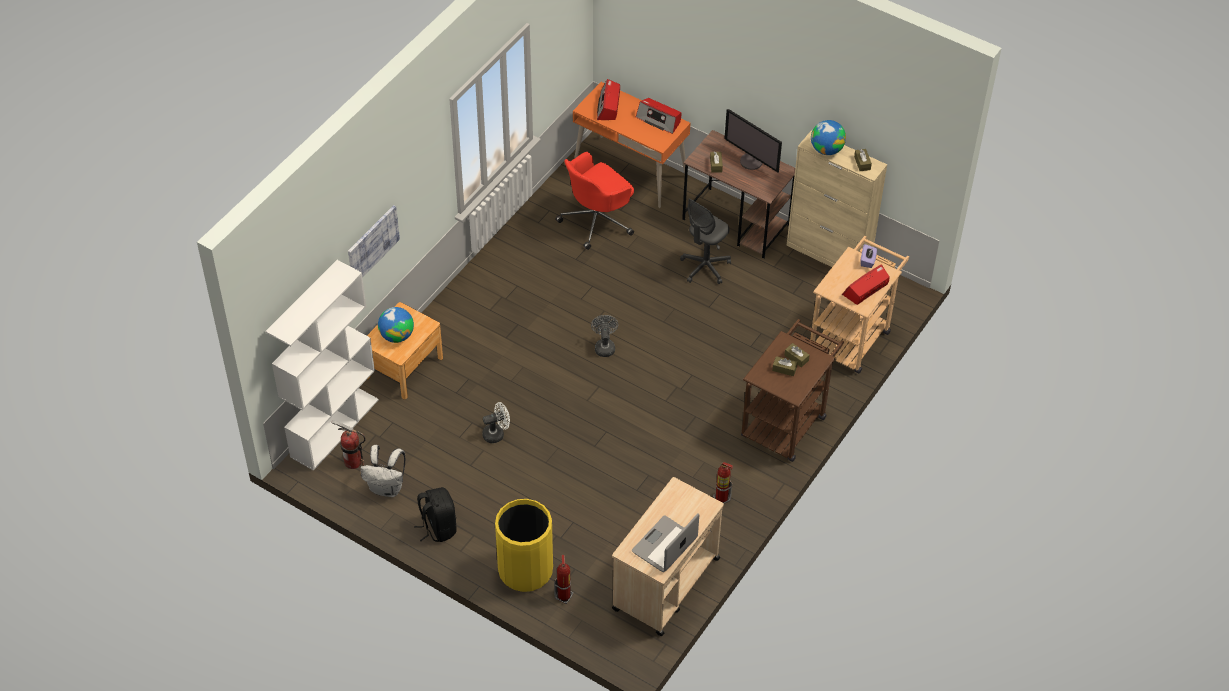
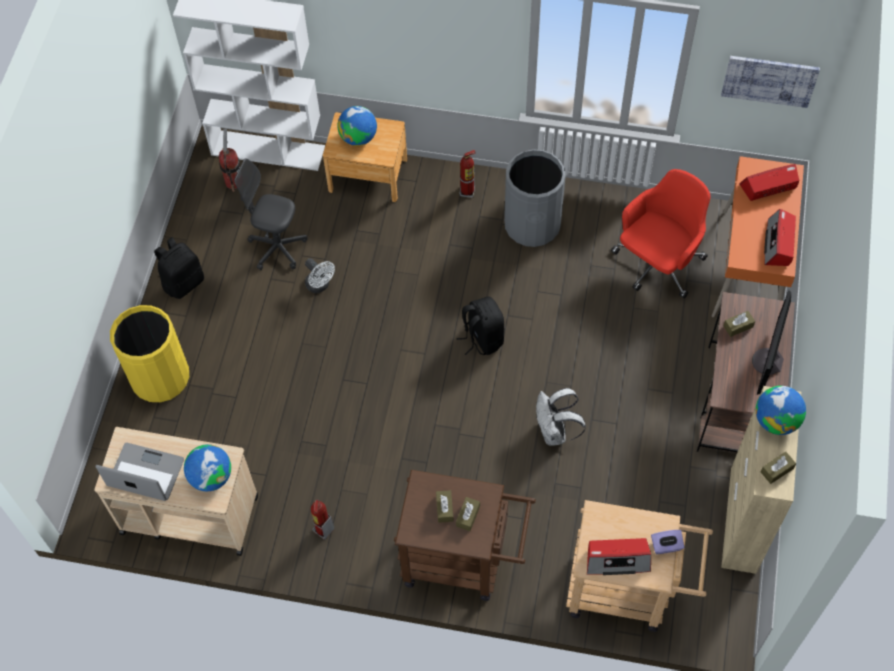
camera: 70 degrees right, 10 degrees up
picture [348,205,400,278] -> picture moved to [721,56,820,108]
white backpack [361,445,405,497] -> white backpack moved to [536,388,586,446]
fire extinguisher [554,555,573,604] -> fire extinguisher moved to [459,150,476,198]
red office chair [555,152,634,250] -> red office chair turned 105 degrees clockwise [611,169,711,298]
grey fan [591,315,618,357] -> black backpack [456,296,504,355]
grey office chair [680,198,731,284] -> grey office chair moved to [234,159,307,270]
radio [842,264,890,305] -> radio turned 150 degrees clockwise [587,538,651,575]
none -> globe [184,444,231,491]
none -> grey trash can [504,149,566,247]

